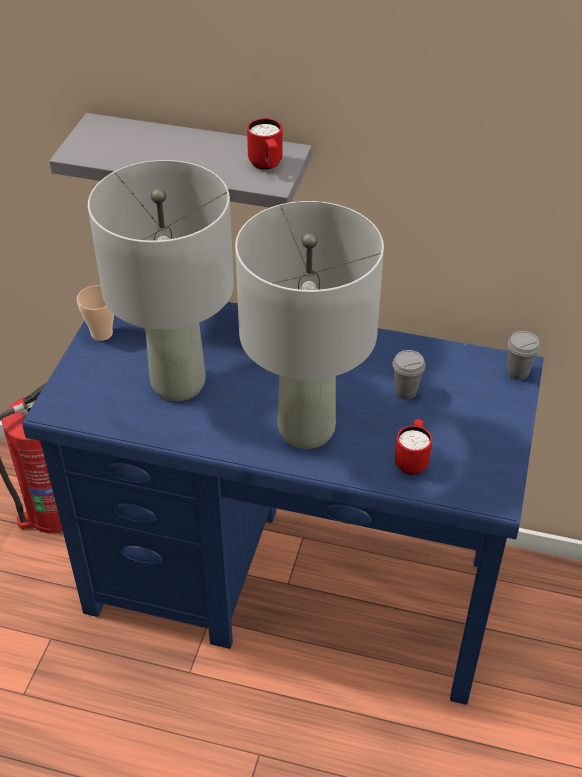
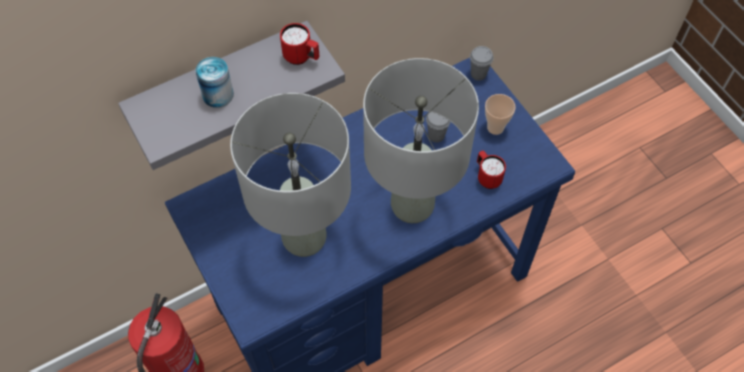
camera: 45 degrees left, 15 degrees up
cup [77,285,114,341] -> cup moved to [485,94,516,135]
none -> can [195,57,234,108]

